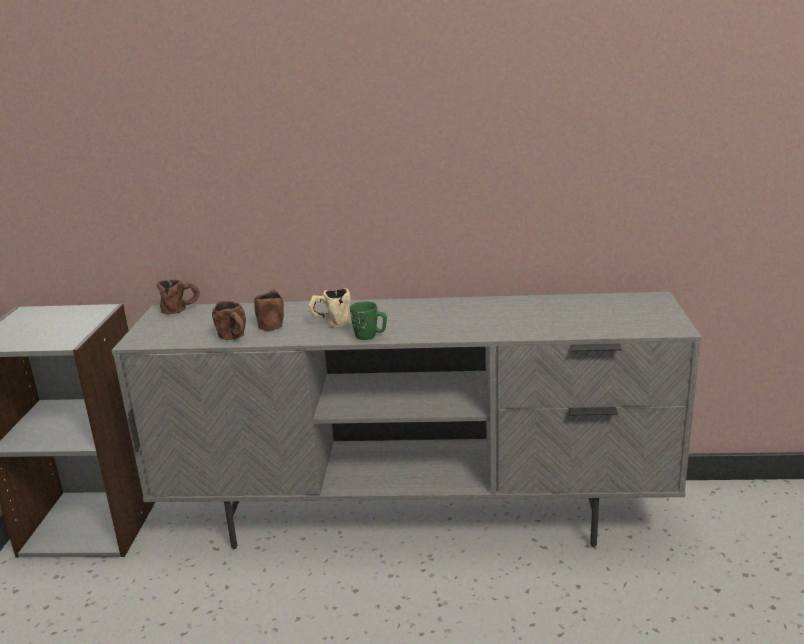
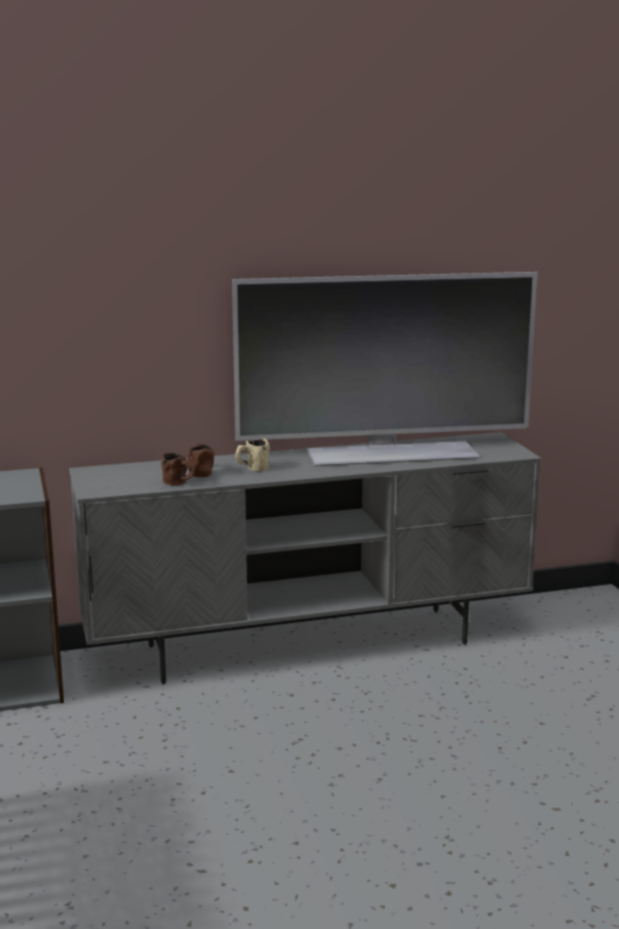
camera: 20 degrees left, 5 degrees down
brown mug [157,279,200,314] -> none
green mug [350,301,387,340] -> none
none -> television [232,272,538,466]

